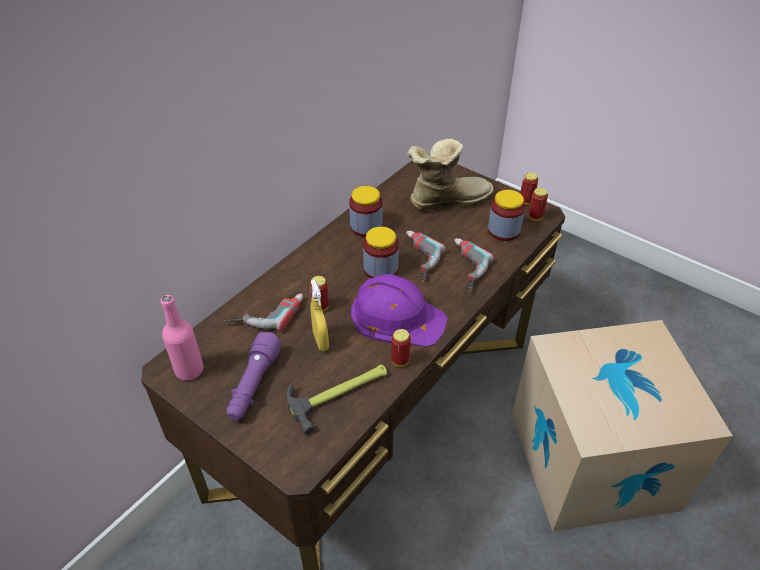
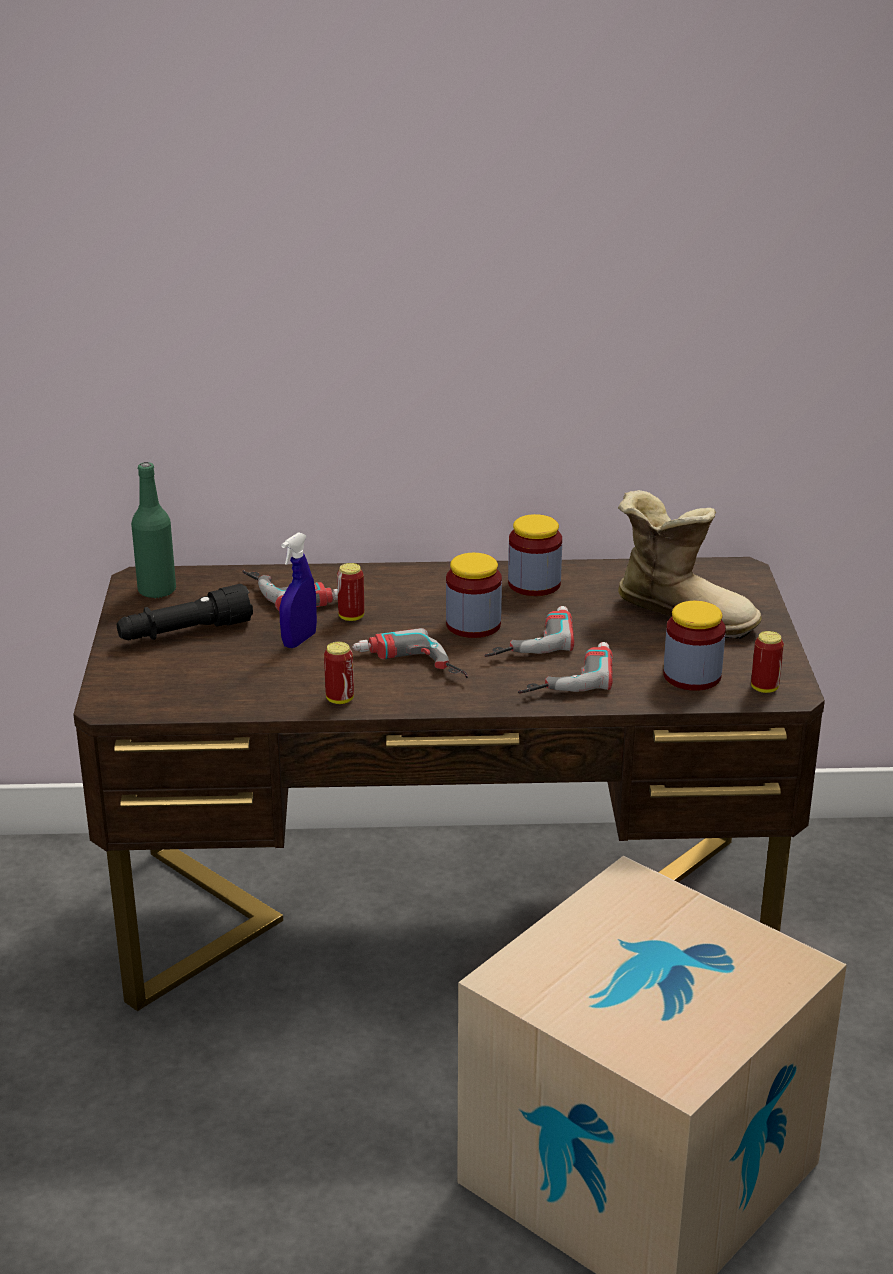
camera: 50 degrees right, 15 degrees down
pink bottle [160,295,204,380] -> green bottle [131,462,176,599]
purple flashlight [226,332,282,421] -> black flashlight [117,584,253,640]
hammer [287,364,387,435] -> none
yellow spray bottle [310,280,329,351] -> blue spray bottle [280,532,317,648]
purple hard hat [351,274,448,347] -> power drill [352,628,468,678]
can [520,172,538,205] -> none

